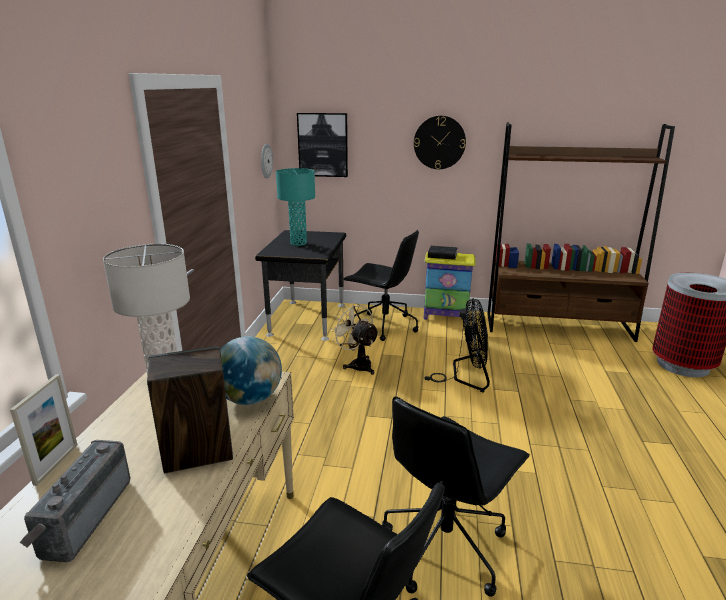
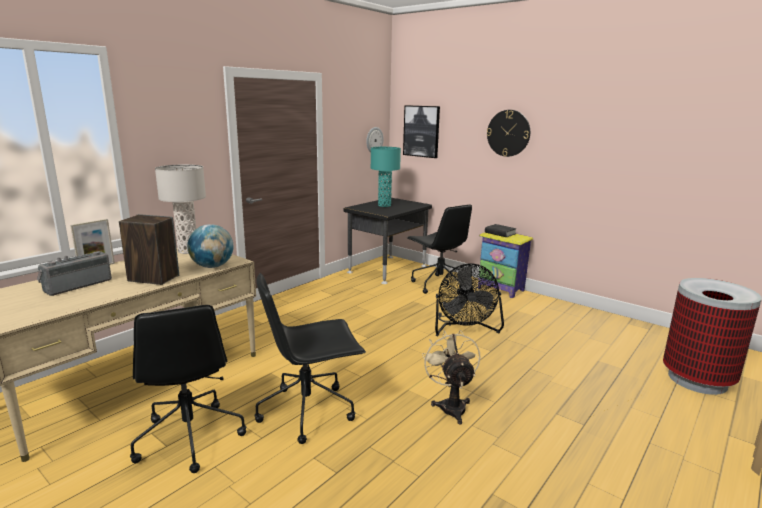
camera: 30 degrees right, 5 degrees down
beige fan [330,303,379,375] -> beige fan moved to [422,330,480,425]
black fan [424,298,490,393] -> black fan turned 45 degrees clockwise [435,263,504,336]
brown bookcase [487,122,675,342] -> none

